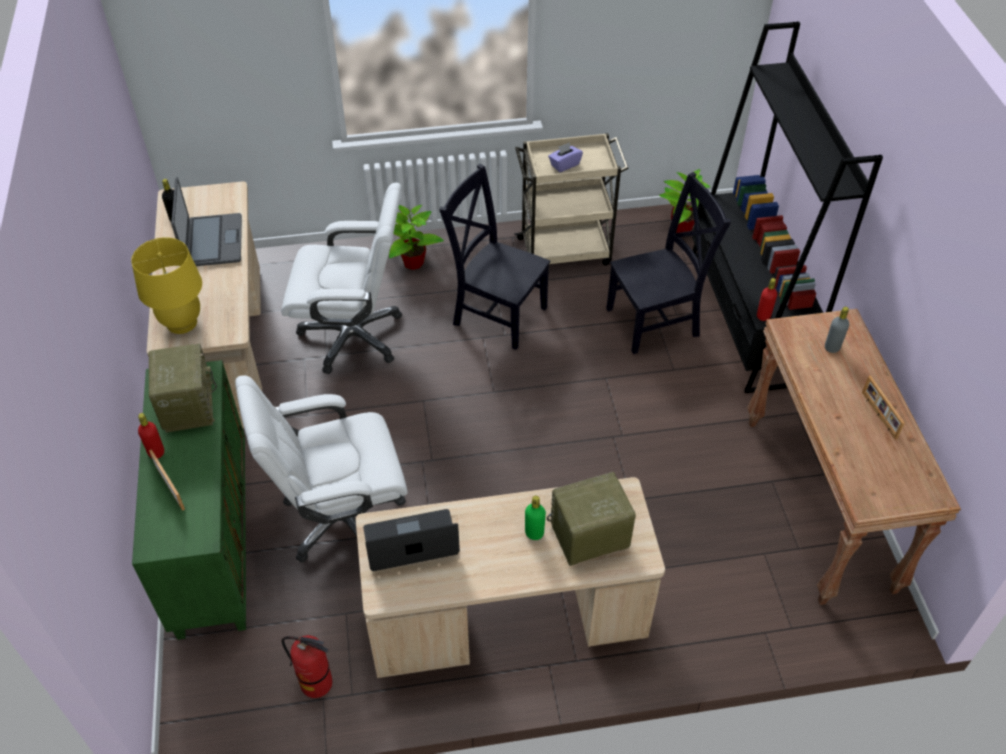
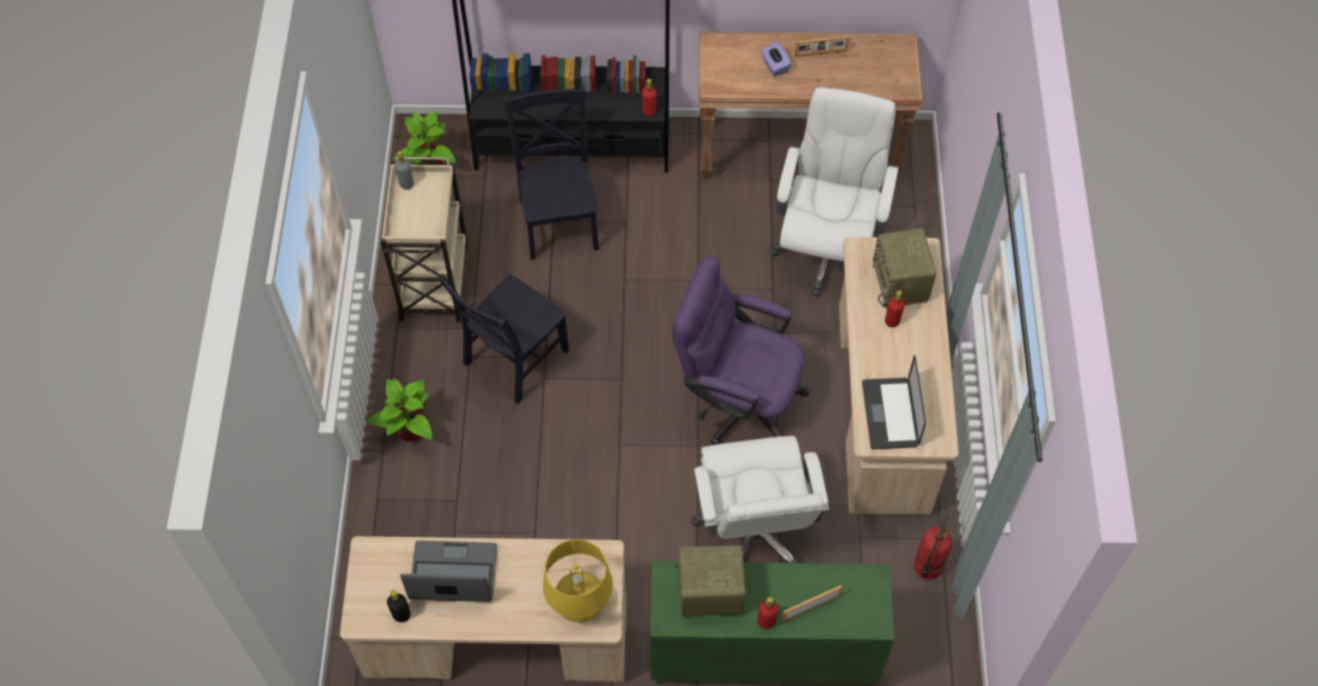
camera: 80 degrees left, 10 degrees up
white office chair [281,183,402,374] -> white office chair moved to [770,87,898,296]
green bottle [525,496,546,540] -> red bottle [885,290,905,327]
purple tissue box [548,142,583,172] -> purple tissue box moved to [761,41,791,77]
grey bottle [825,307,849,353] -> grey bottle moved to [395,151,414,190]
none -> purple office chair [672,255,809,445]

